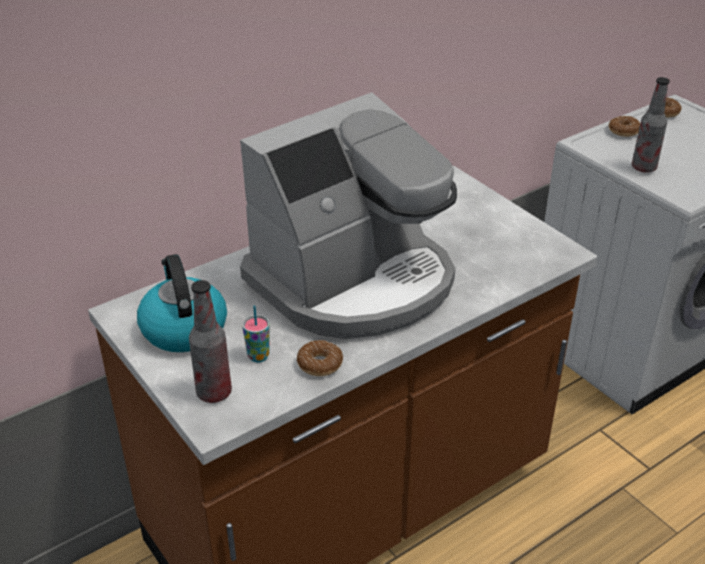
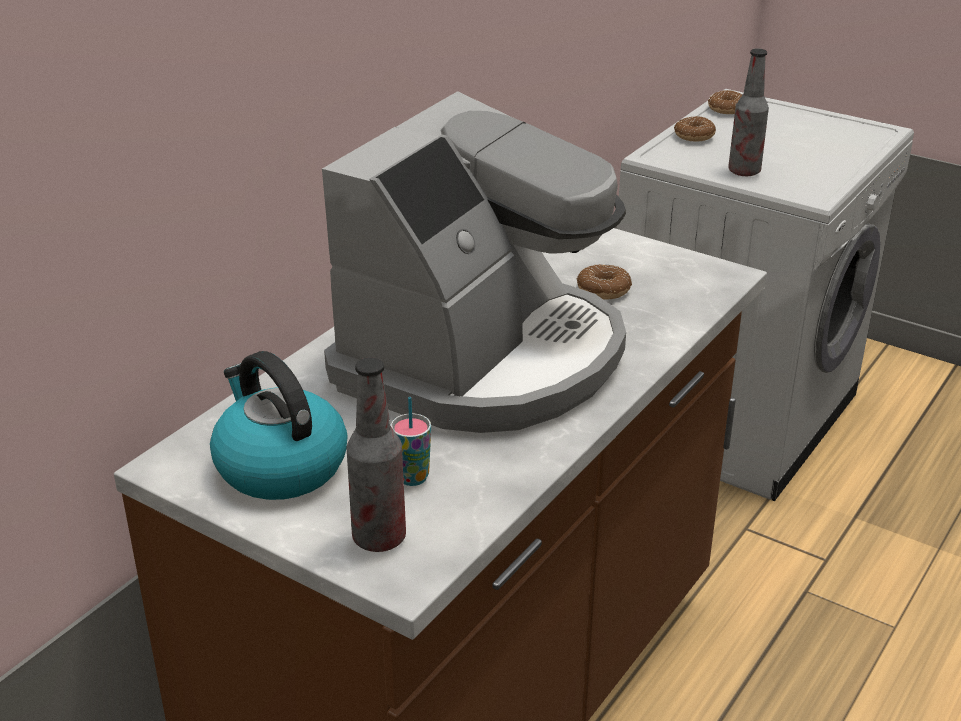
camera: 20 degrees left, 5 degrees down
donut [297,340,343,376] -> donut moved to [577,264,632,300]

